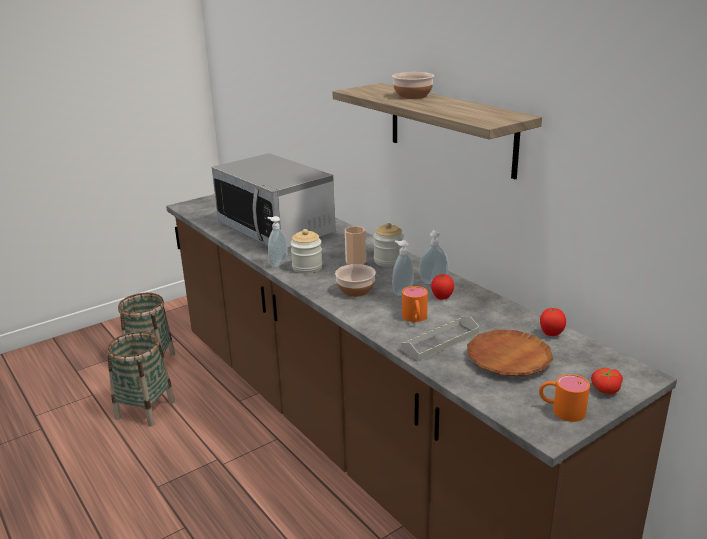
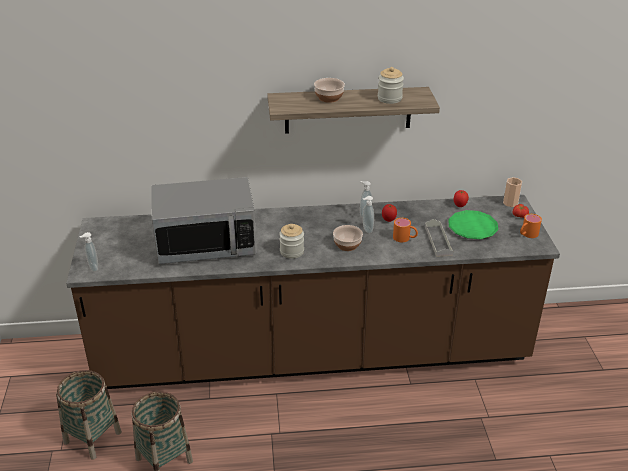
camera: 60 degrees left, 10 degrees up
soap dispenser [267,216,288,267] -> soap dispenser moved to [79,232,98,272]
cup [345,226,366,265] -> cup moved to [503,177,522,207]
jar [373,223,404,267] -> jar moved to [378,67,404,104]
brown plate [467,330,553,377] -> green plate [449,210,498,239]

